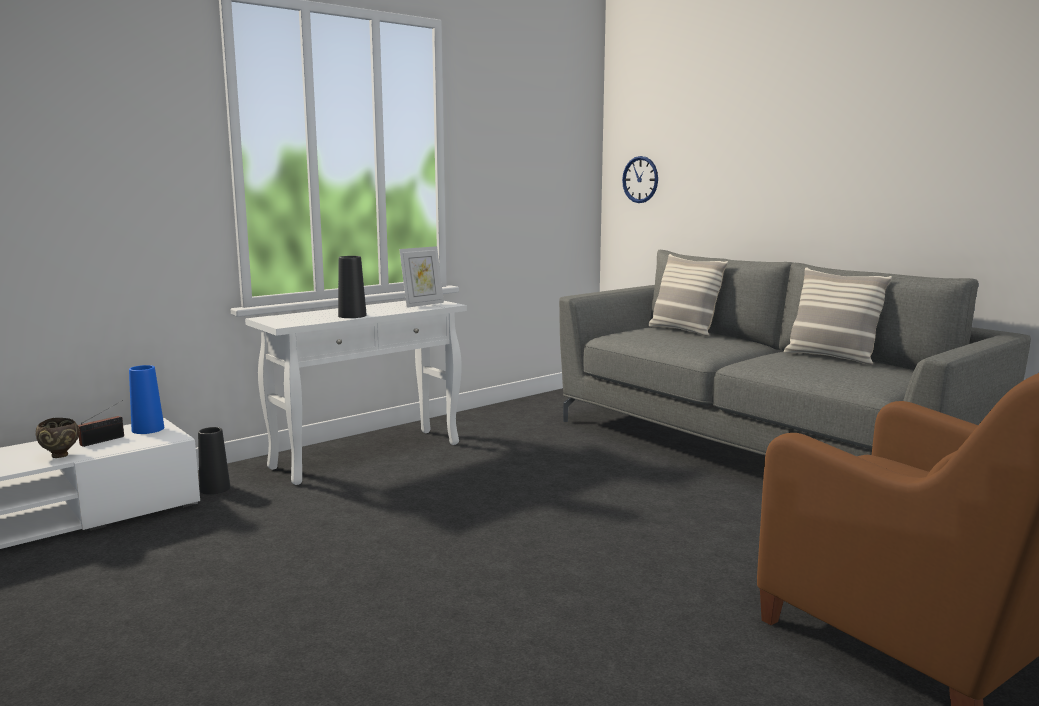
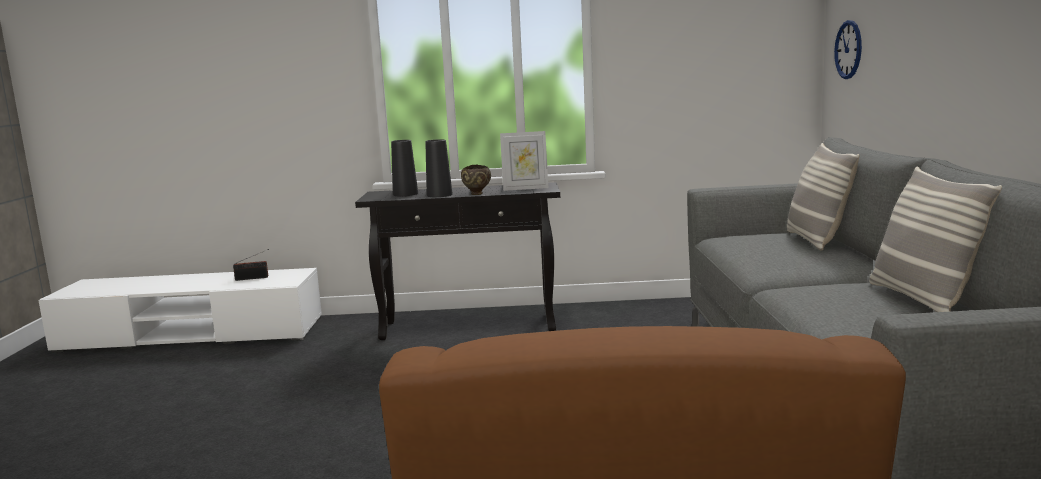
camera: 40 degrees right, 0 degrees up
brown bowl [36,418,80,458] -> brown bowl moved to [461,165,491,195]
blue vase [129,365,164,434] -> none
black vase [198,427,230,495] -> black vase moved to [391,140,418,196]
white console table [245,301,467,485] -> black console table [355,182,560,340]

